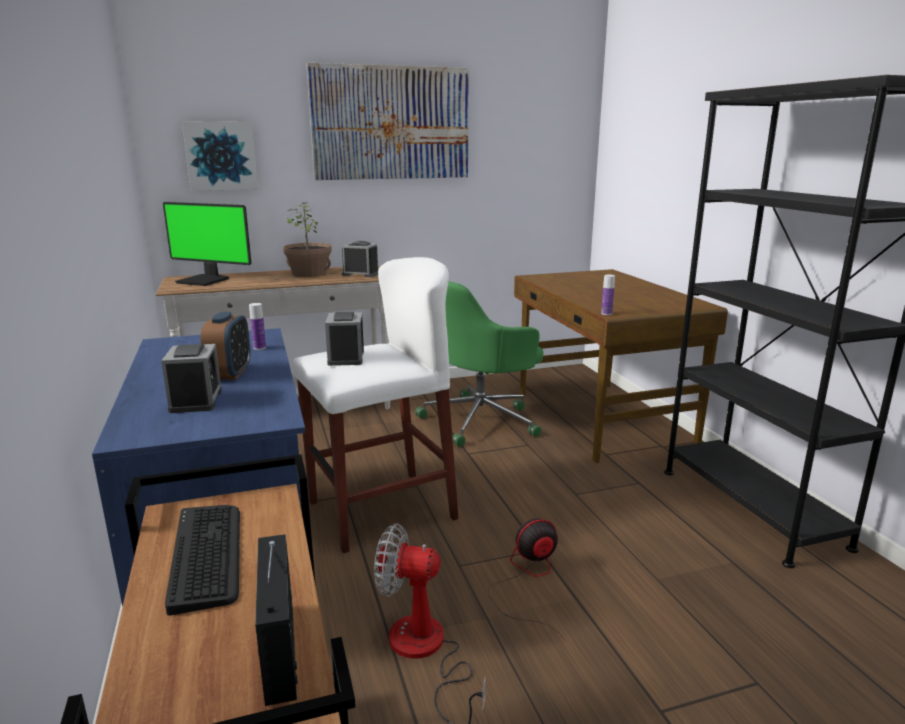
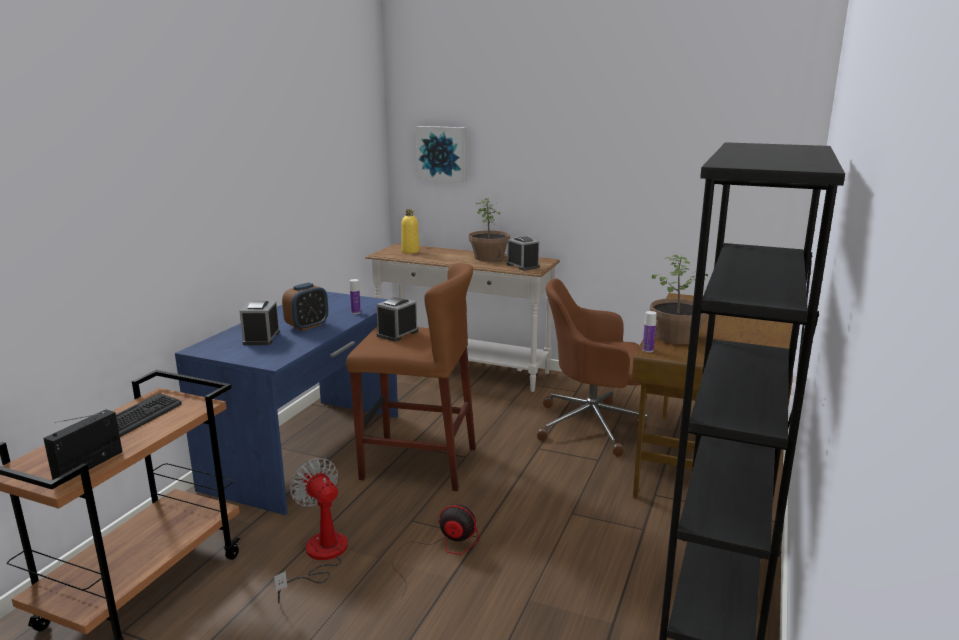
camera: 40 degrees right, 0 degrees up
alarm clock [161,344,222,413] -> alarm clock turned 150 degrees clockwise [239,301,280,345]
monitor [163,202,251,286] -> yellow bottle [401,209,420,253]
white stool [292,257,459,553] -> brown stool [346,263,476,491]
picture [306,63,469,180] -> none
green office chair [415,281,543,447] -> brown office chair [537,278,648,456]
none -> potted plant [650,255,708,345]

